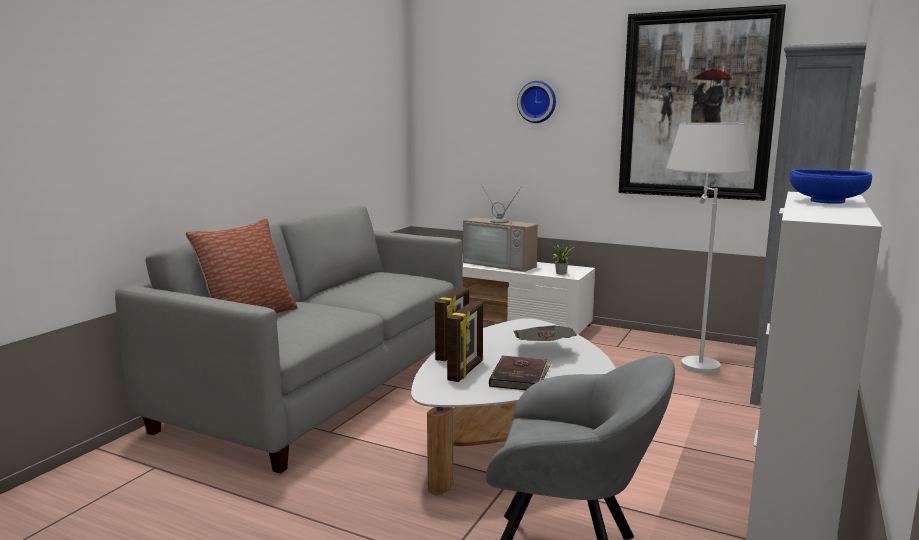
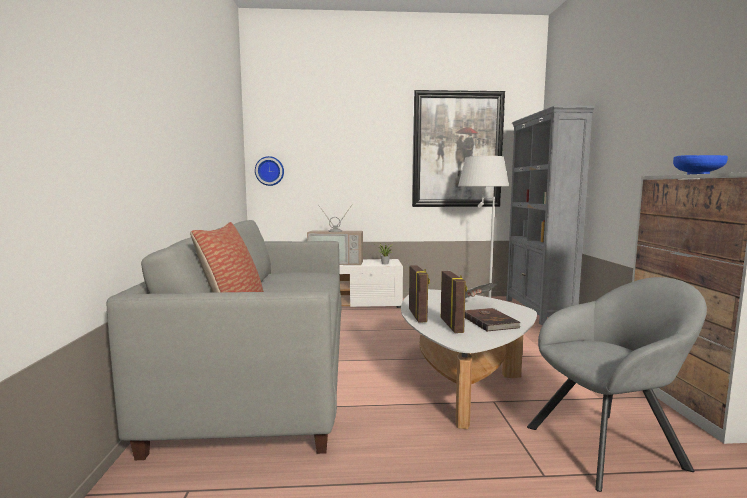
camera: 30 degrees left, 5 degrees down
wall clock [517,81,556,123] -> wall clock moved to [255,156,284,186]

